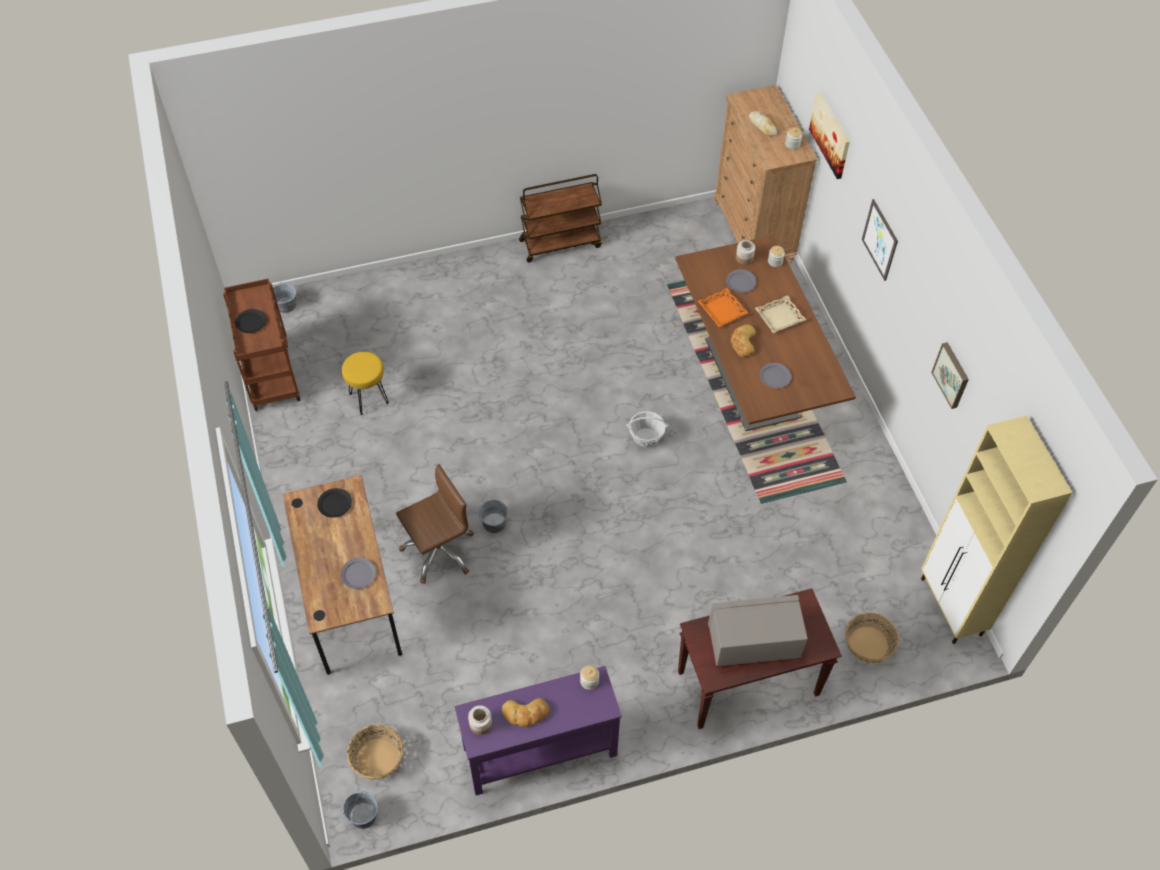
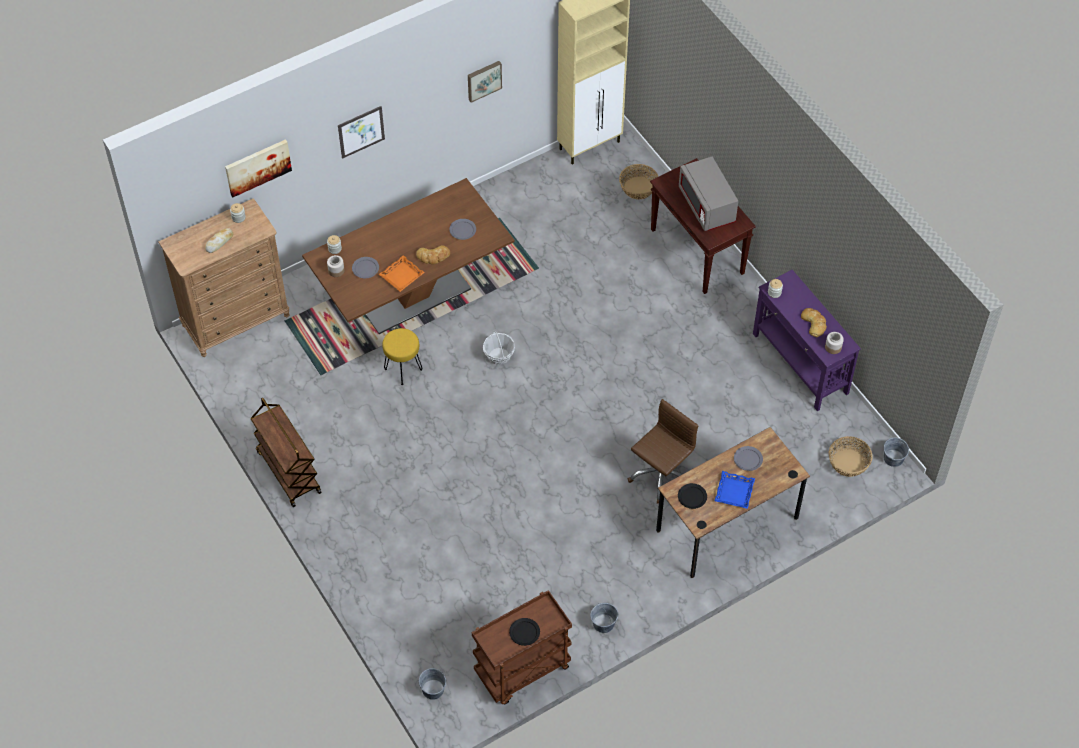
camera: 105 degrees left, 0 degrees up
yellow stool [342,352,389,415] -> yellow stool moved to [382,328,422,385]
brown office chair [396,464,474,584] -> brown office chair turned 90 degrees clockwise [628,399,698,504]
grey bucket [479,499,508,533] -> grey bucket moved to [590,603,618,633]
beige tray [755,295,806,333] -> none
none -> blue tray [715,471,755,509]

